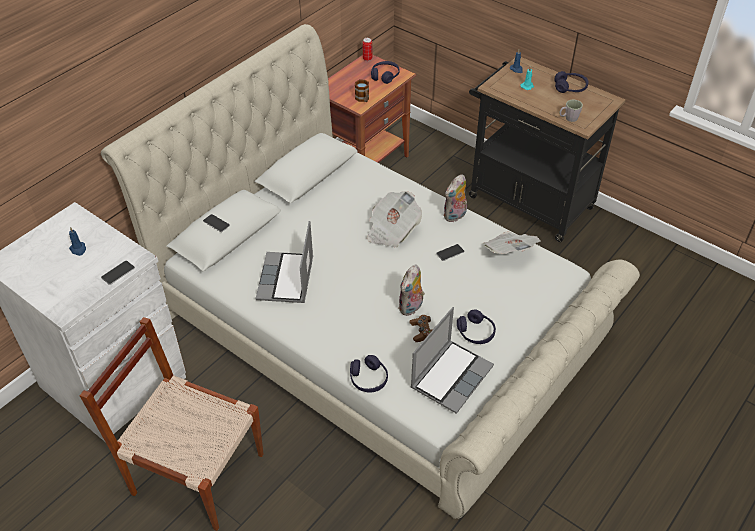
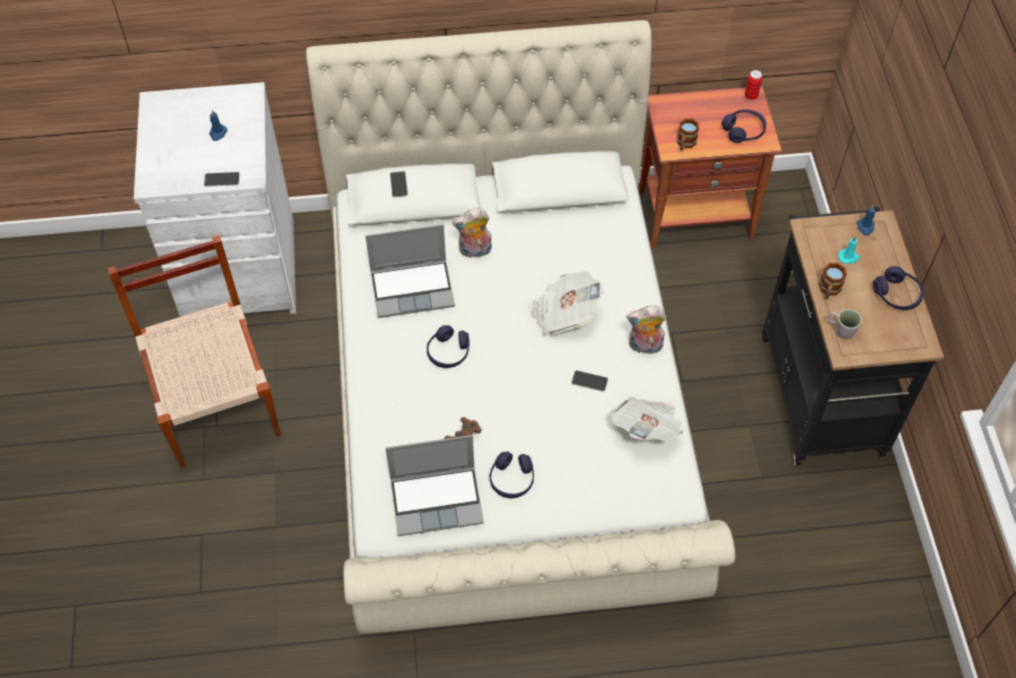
camera: 45 degrees right, 10 degrees up
laptop [256,221,313,303] -> laptop turned 150 degrees counterclockwise [365,224,455,318]
purple headphones [350,355,388,393] -> purple headphones moved to [427,325,470,368]
plush toy [398,265,425,316] -> plush toy moved to [452,208,492,258]
none -> mug [819,263,847,299]

